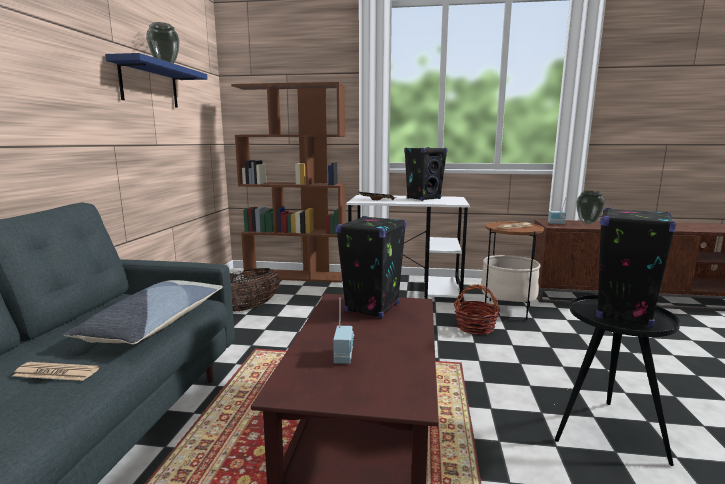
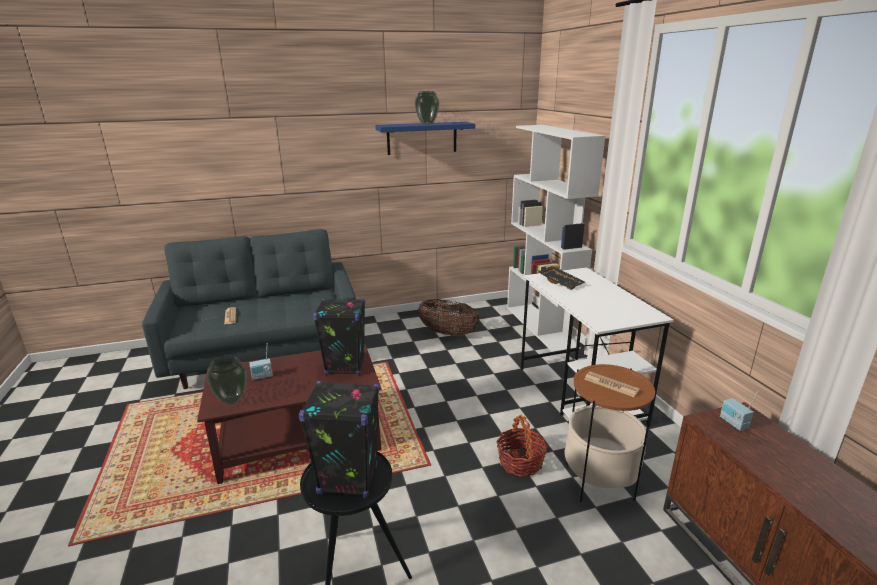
camera: 65 degrees right, 10 degrees up
pillow [63,280,223,345] -> none
brown bookcase [231,82,346,283] -> white bookcase [507,125,605,352]
black speaker [404,147,448,201] -> none
vase [576,191,605,224] -> vase moved to [207,356,247,405]

